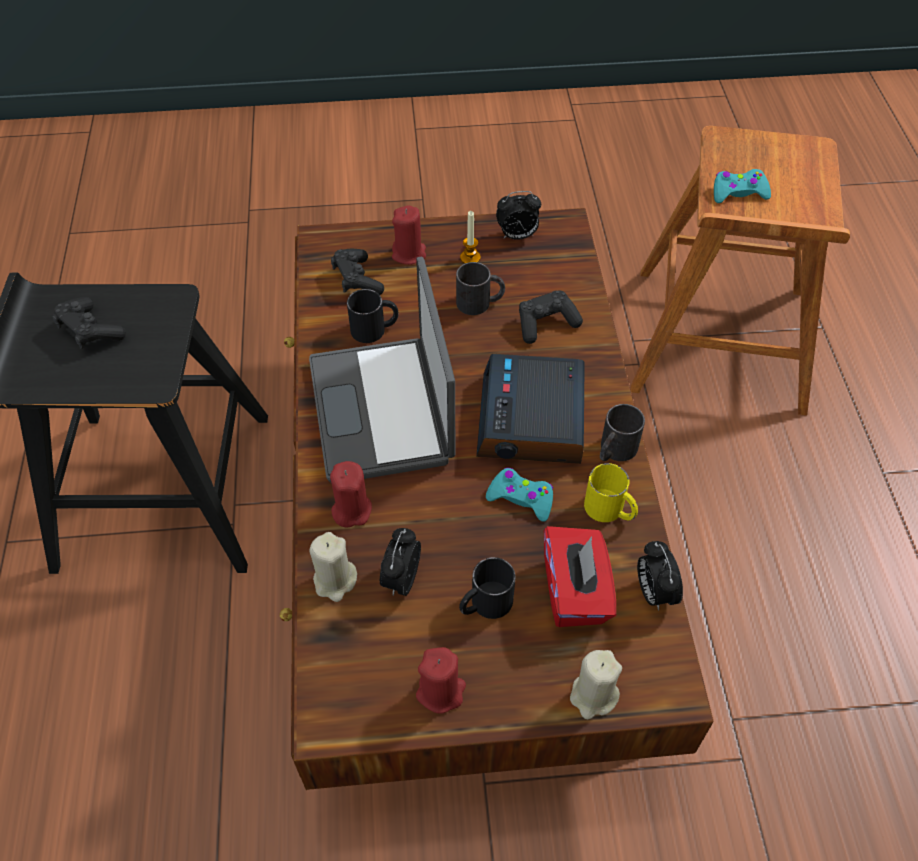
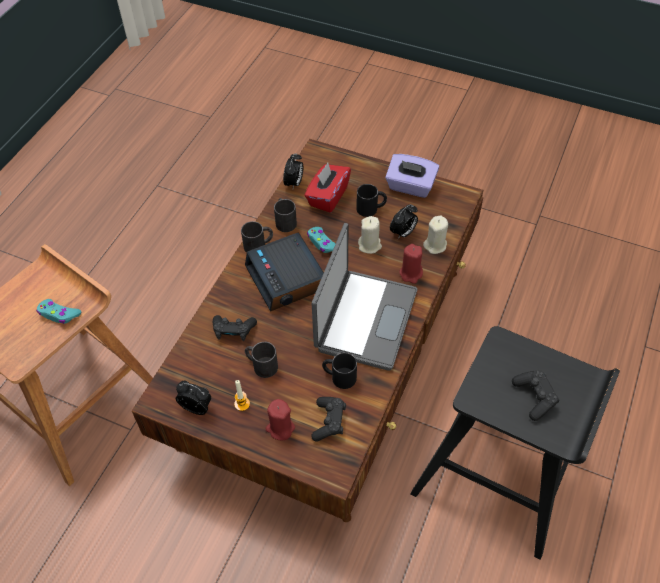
camera: 150 degrees left, 0 degrees up
red candle [416,647,466,714] -> purple tissue box [385,154,439,198]
alarm clock [476,354,585,464] -> alarm clock turned 120 degrees clockwise [245,233,324,312]
beige candle [570,650,622,719] -> beige candle moved to [358,216,382,254]
yellow mug [584,463,638,522] -> black mug [274,198,297,232]

